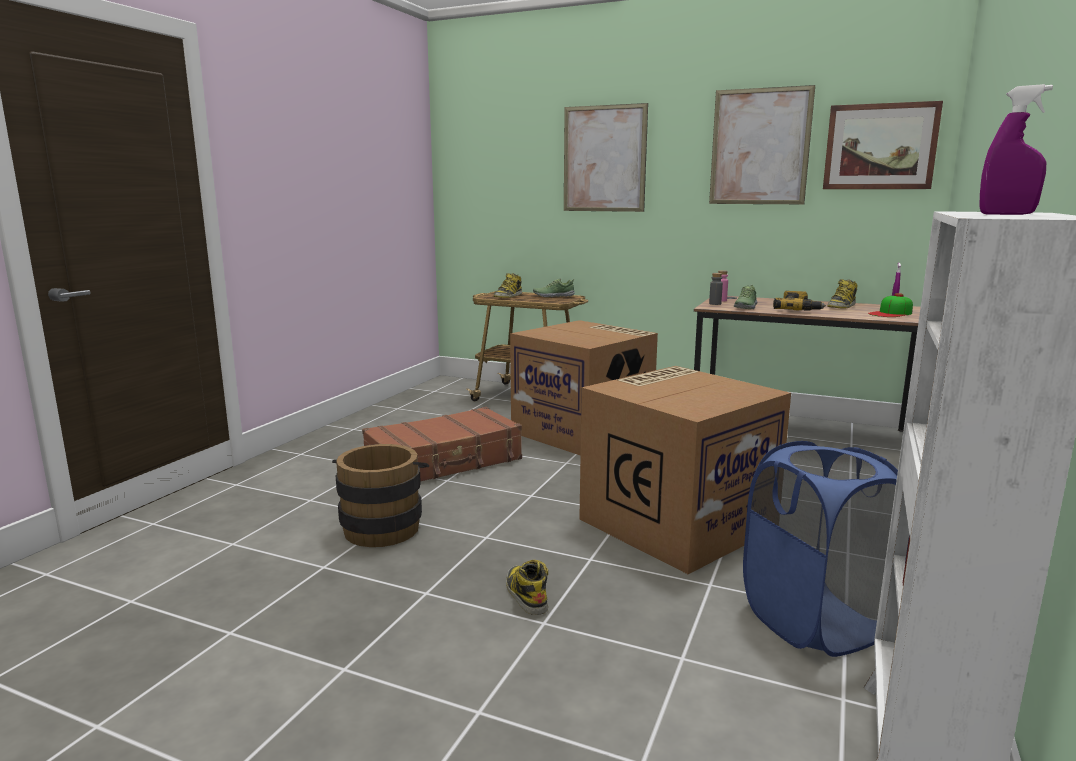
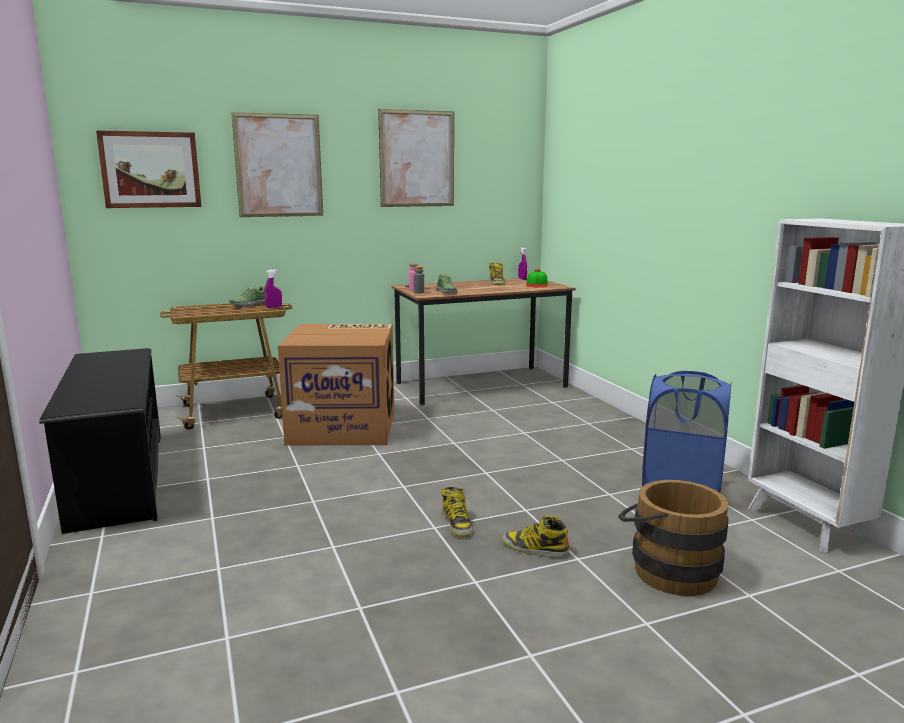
camera: 45 degrees left, 0 degrees up
brown bucket [332,444,429,547] -> brown bucket moved to [618,480,729,596]
brown suitcase [362,407,522,481] -> none
boot [494,273,522,298] -> boot moved to [441,487,473,537]
cardboard box [579,366,791,574] -> none
power drill [773,291,826,311] -> none
picture [823,101,943,189] -> picture moved to [96,130,201,208]
purple spray bottle [979,84,1053,215] -> purple spray bottle moved to [265,269,282,308]
none -> black shoe rack [39,348,161,534]

